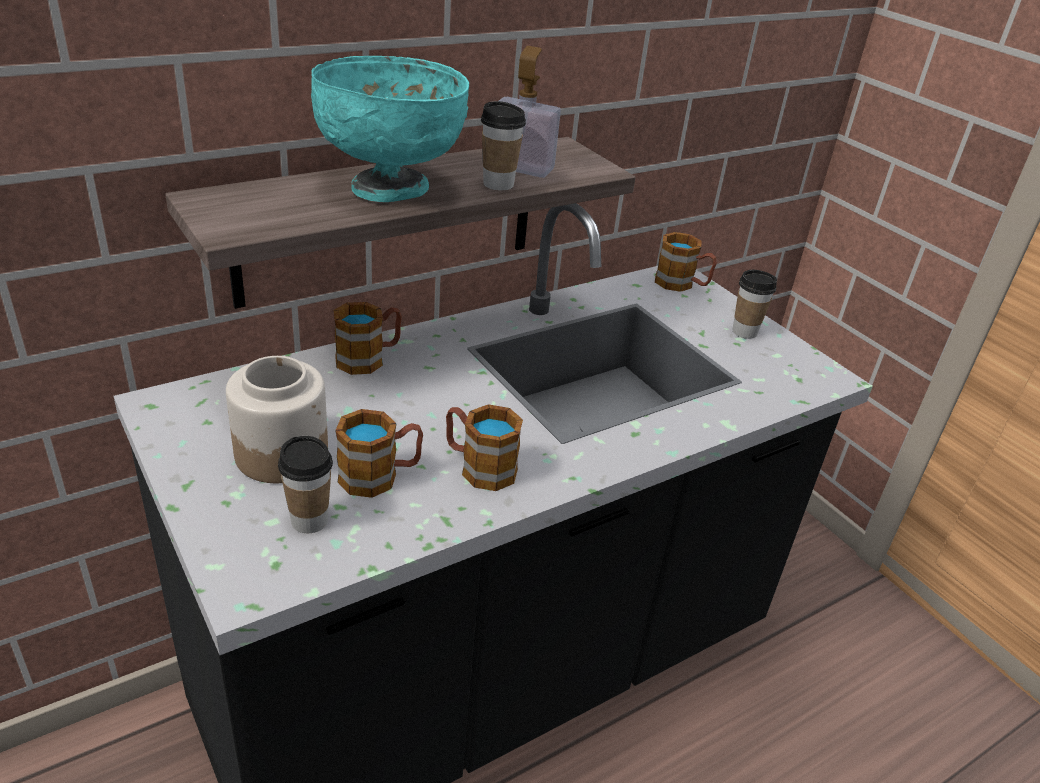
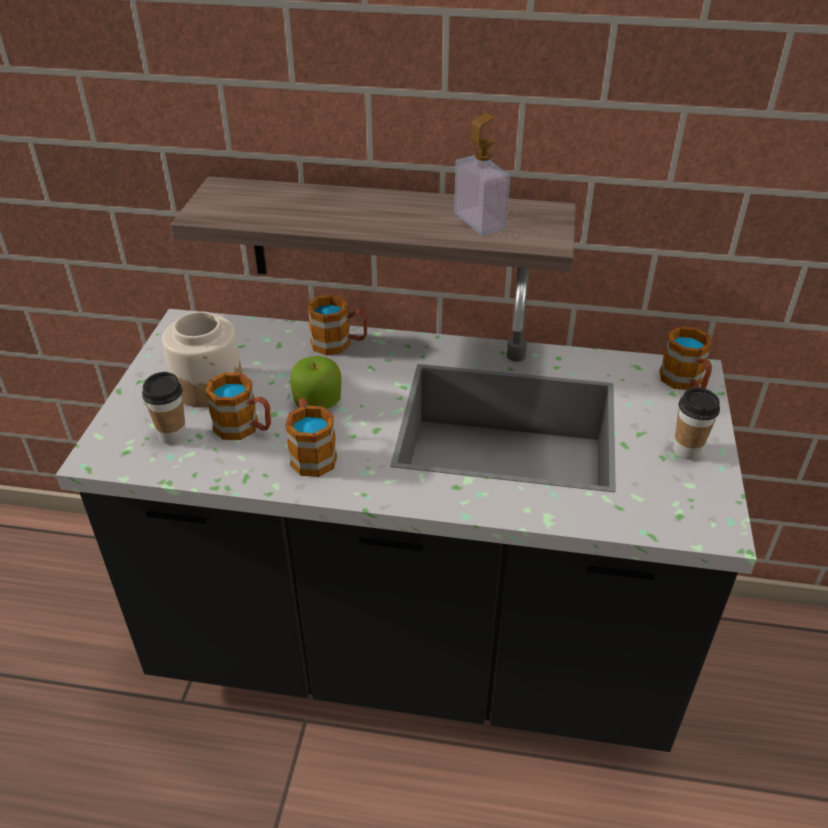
camera: 45 degrees right, 5 degrees up
turquoise bowl [311,56,469,202] -> none
cup [481,101,526,191] -> none
none -> apple [290,356,341,409]

